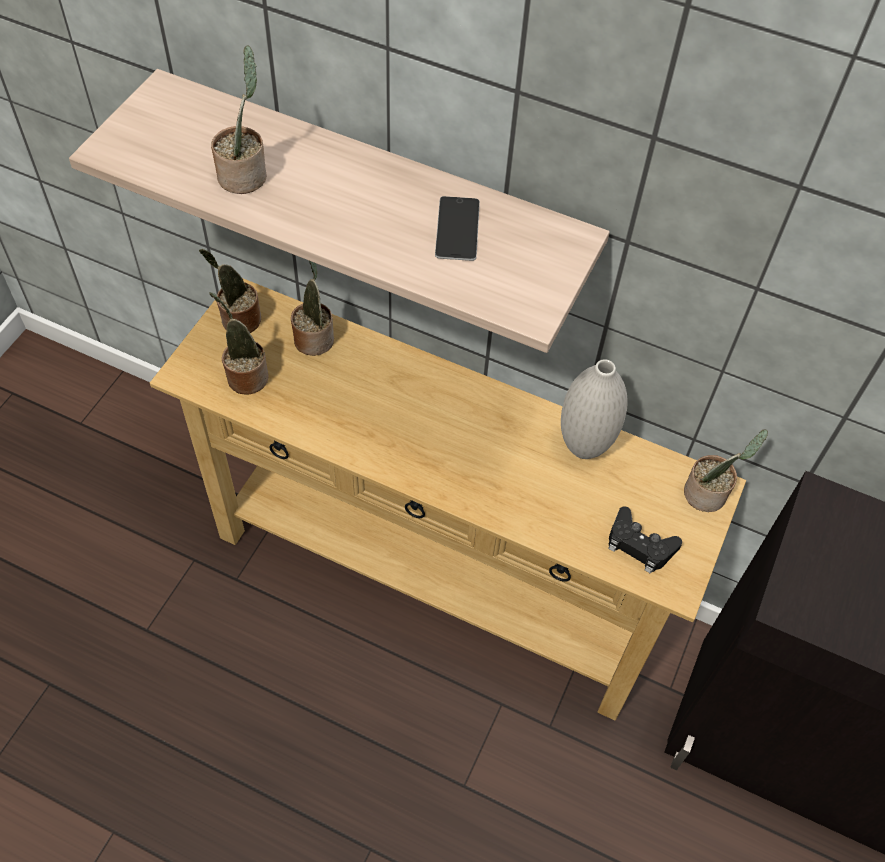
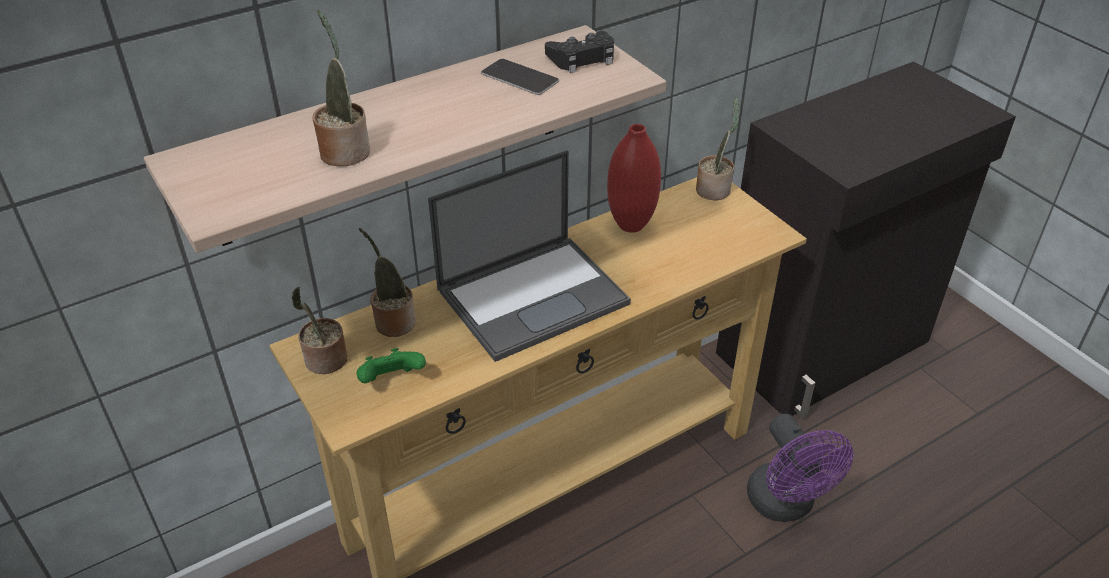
camera: 55 degrees left, 15 degrees down
potted plant [210,292,269,394] -> green game controller [357,348,426,383]
white vase [561,359,628,459] -> red vase [607,124,661,233]
black game controller [608,506,682,574] -> black game controller moved to [545,31,614,73]
none -> laptop [428,150,631,362]
none -> purple fan [747,414,853,522]

